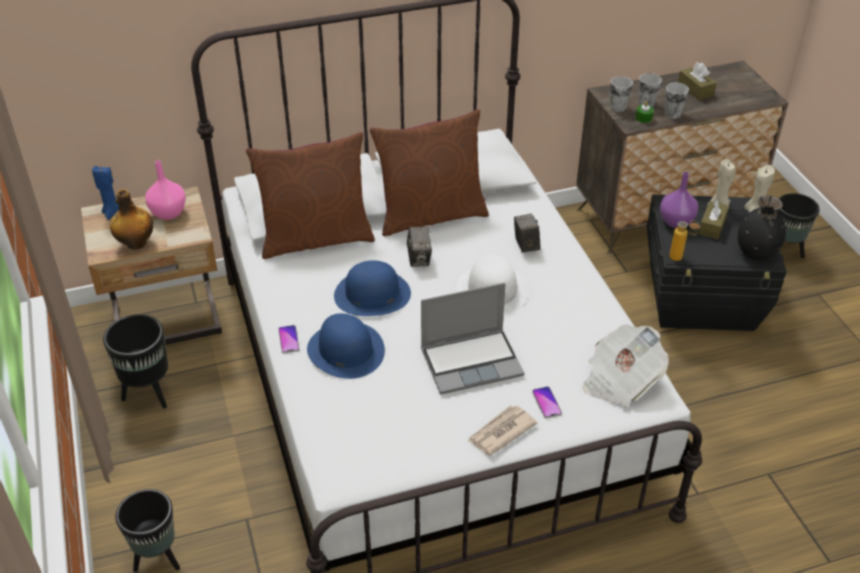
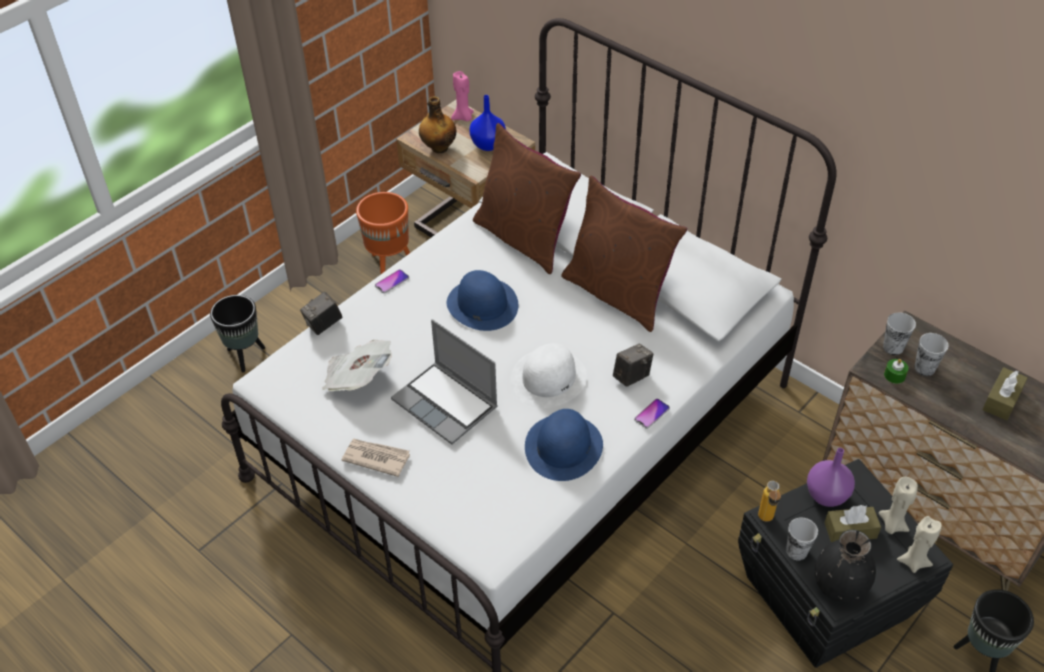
camera: 60 degrees right, 5 degrees up
blue candle [92,166,119,220] -> pink candle [451,71,474,121]
black planter [103,314,168,408] -> orange planter [356,192,410,274]
pink vase [145,160,186,220] -> blue vase [469,95,506,151]
blue hat [307,313,385,379] -> blue hat moved to [525,409,603,481]
camera [407,226,432,267] -> camera moved to [300,292,342,335]
phone [532,386,562,419] -> phone moved to [634,399,670,429]
newspaper [582,324,669,407] -> newspaper moved to [322,339,392,391]
cup [665,83,689,119] -> cup moved to [786,517,818,561]

